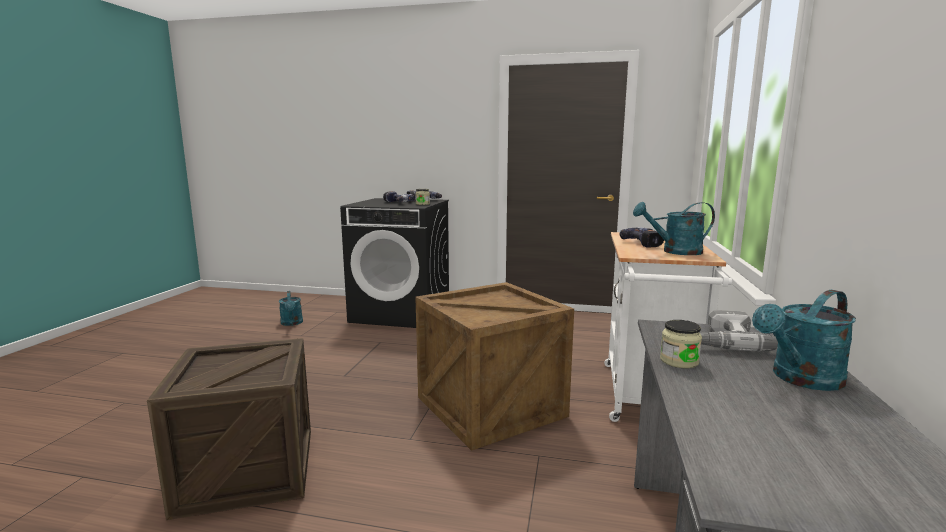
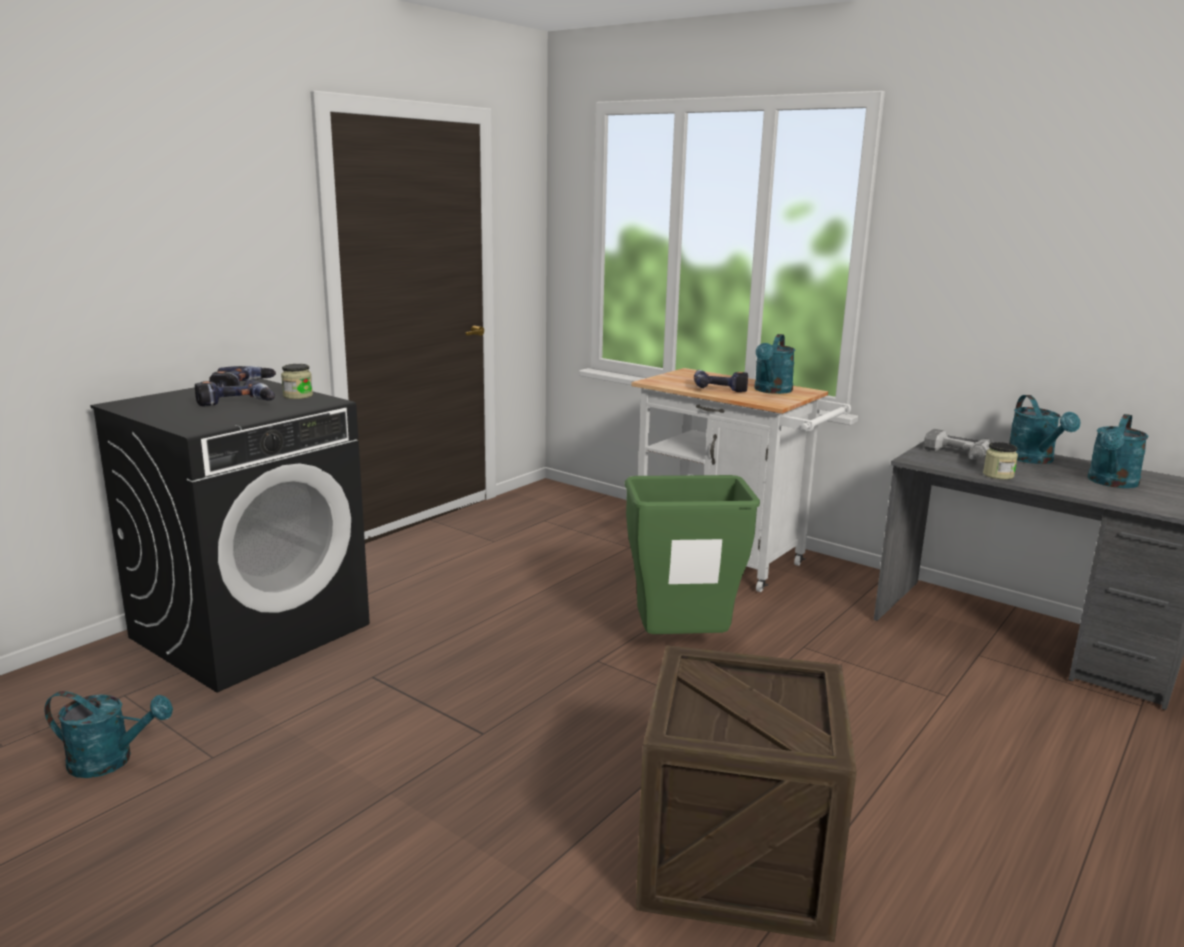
camera: 65 degrees left, 5 degrees up
crate [415,282,574,451] -> green trash can [625,475,760,634]
none -> turquoise watering can [1088,414,1149,488]

